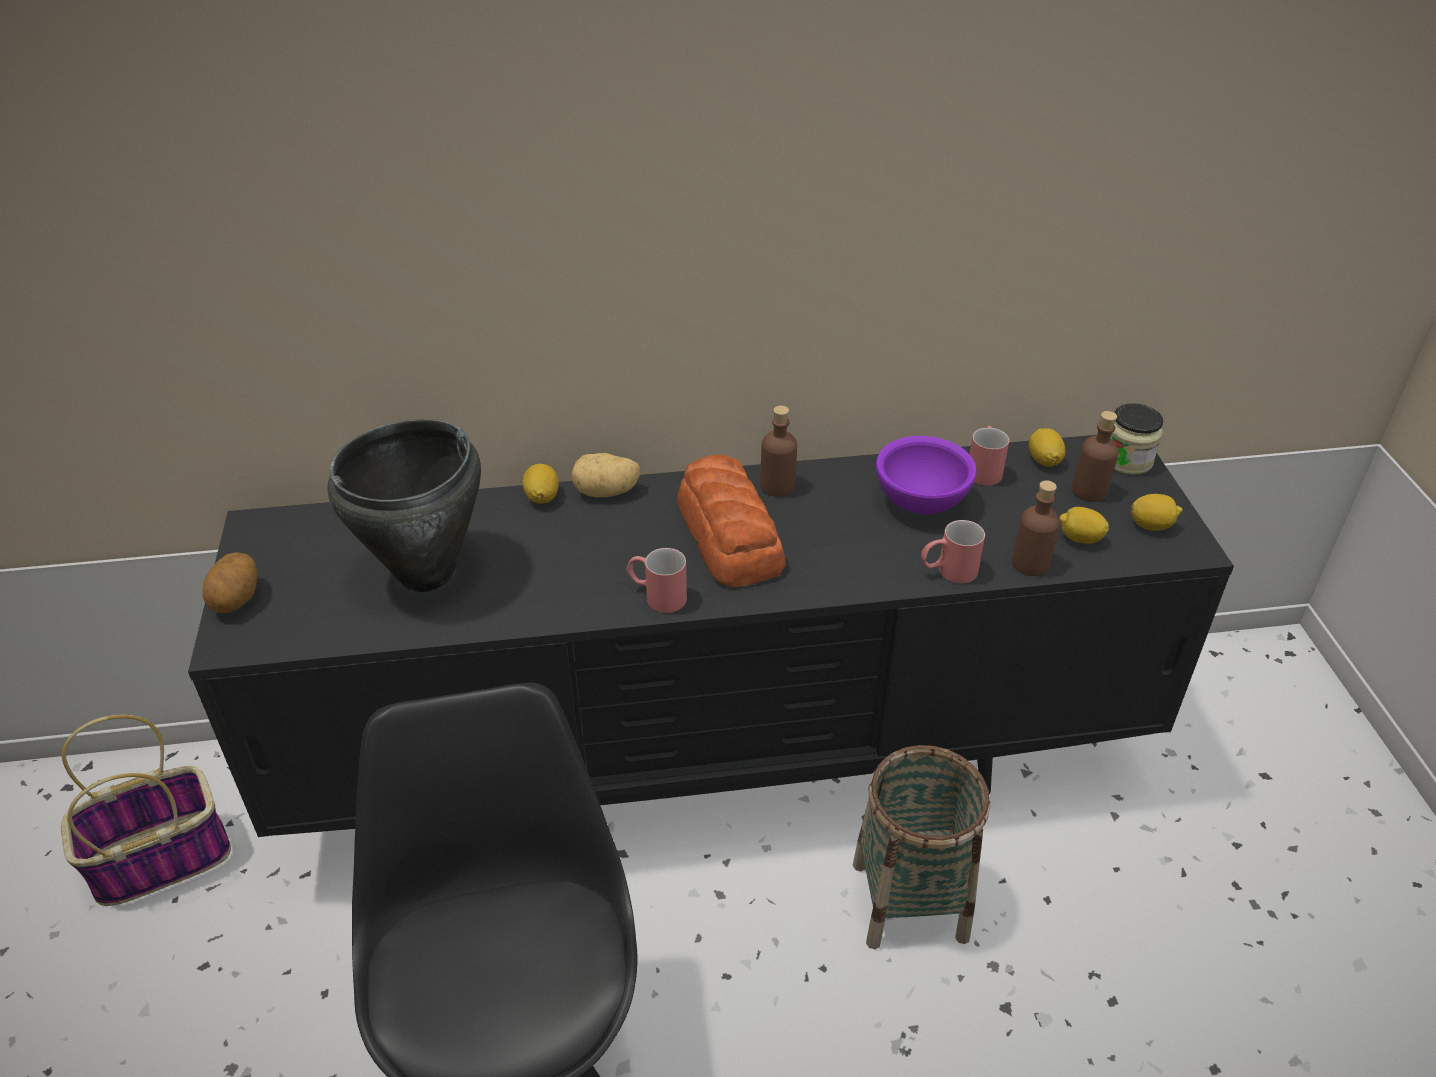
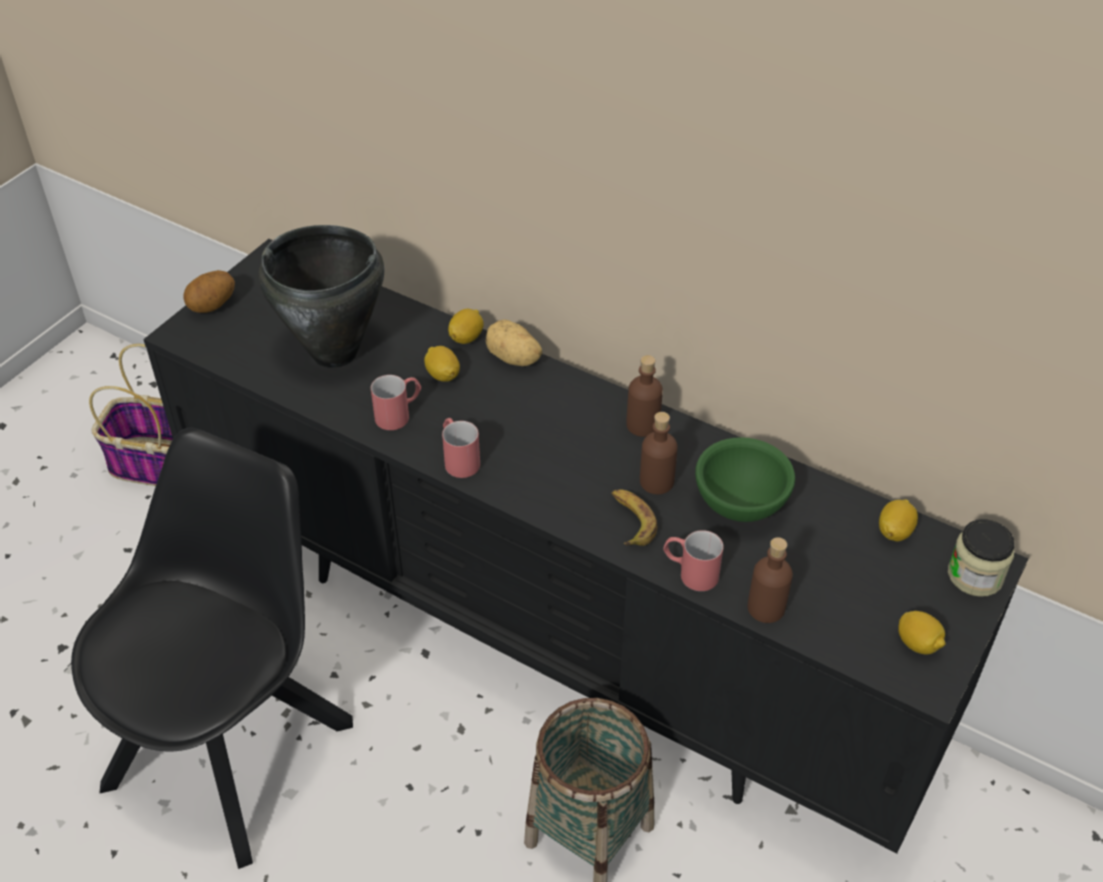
camera: 40 degrees right, 5 degrees up
bread [677,455,786,587] -> none
purple bowl [876,436,977,514] -> green bowl [695,437,795,522]
red mug [970,426,1009,486] -> red mug moved to [371,375,421,430]
lemon [1059,507,1109,544] -> lemon moved to [424,346,460,382]
brown bottle [1072,411,1119,502] -> brown bottle moved to [640,412,678,494]
none -> banana [611,489,657,546]

